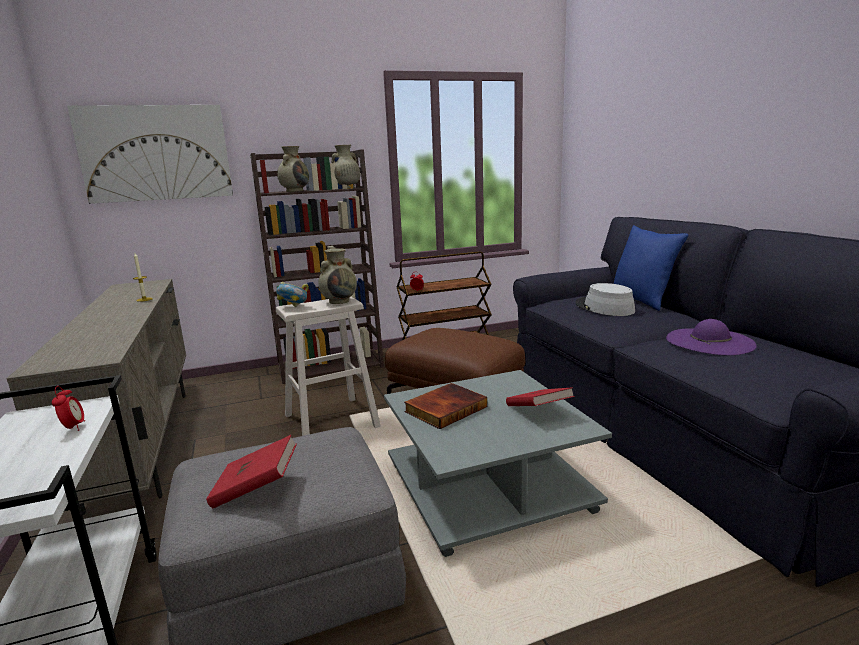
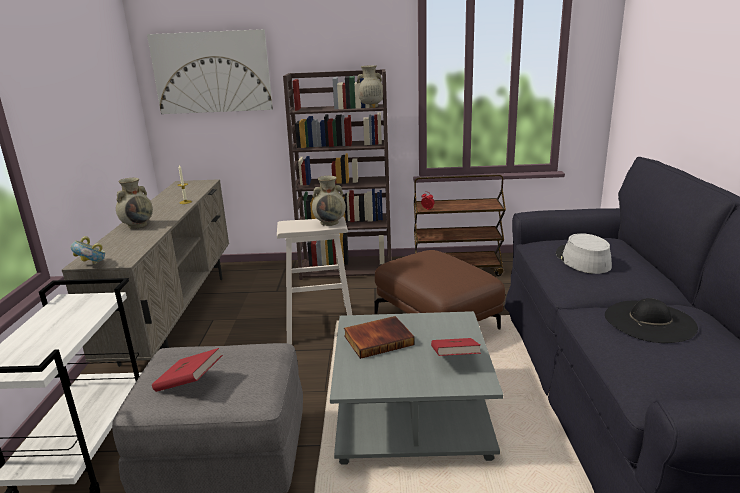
camera: 20 degrees right, 5 degrees up
alarm clock [52,386,85,431] -> none
bowl [276,282,309,307] -> bowl moved to [70,236,105,264]
beige vase [277,146,309,192] -> beige vase moved to [116,178,153,229]
blue pillow [614,225,688,311] -> none
purple hat [666,319,757,355] -> black hat [605,298,698,343]

